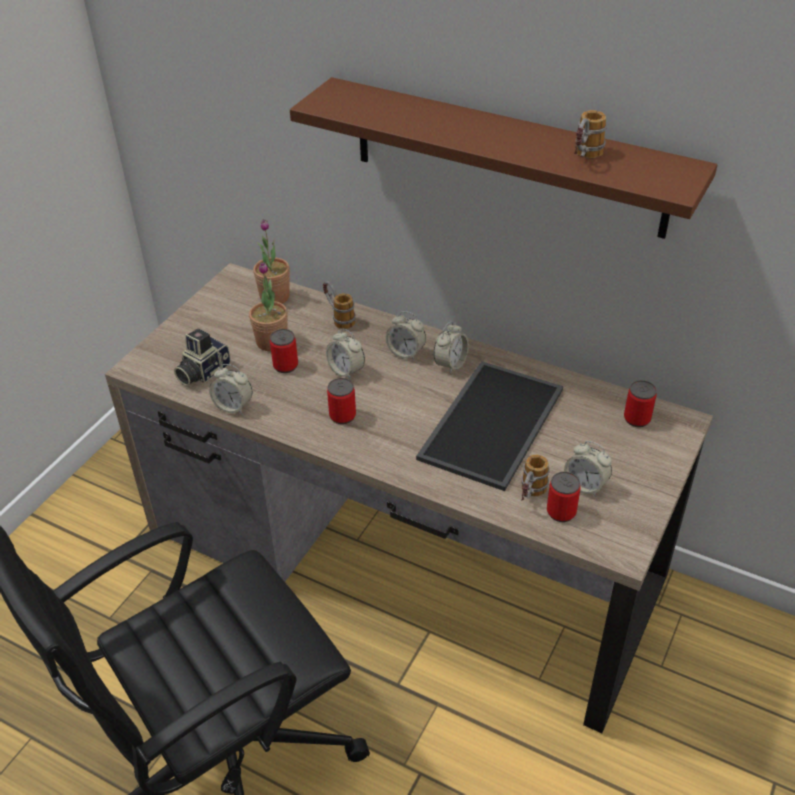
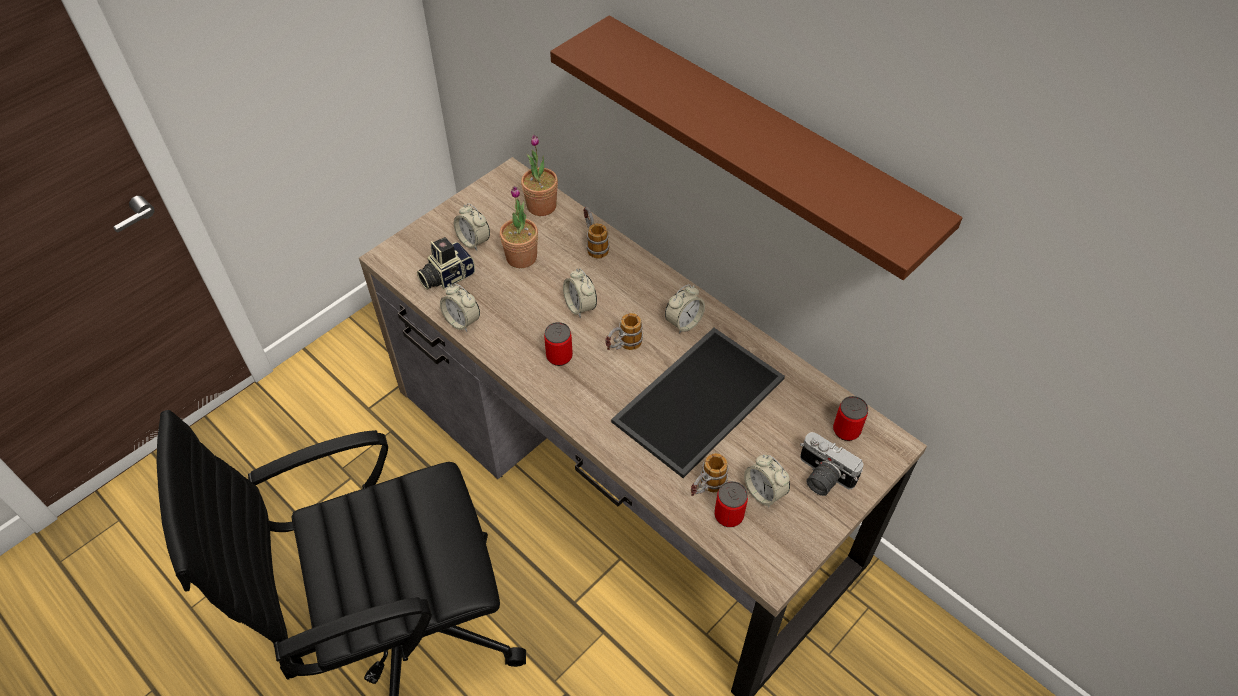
camera: 15 degrees right, 10 degrees up
can [270,329,298,373] -> none
alarm clock [386,311,426,360] -> alarm clock moved to [454,203,490,251]
mug [574,110,607,159] -> mug moved to [605,313,643,350]
none -> camera [800,432,863,496]

